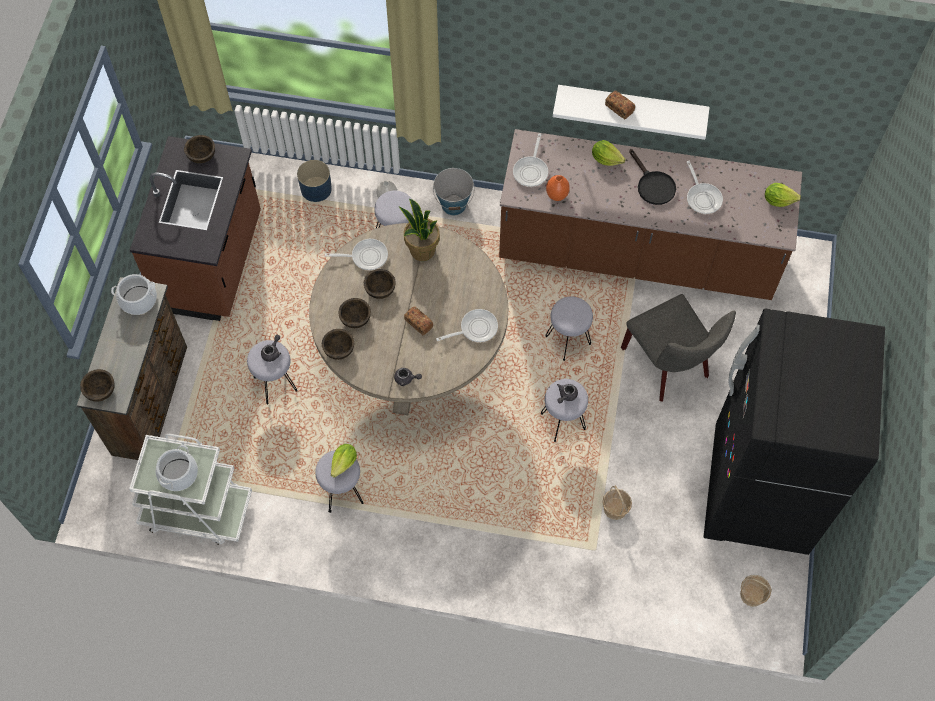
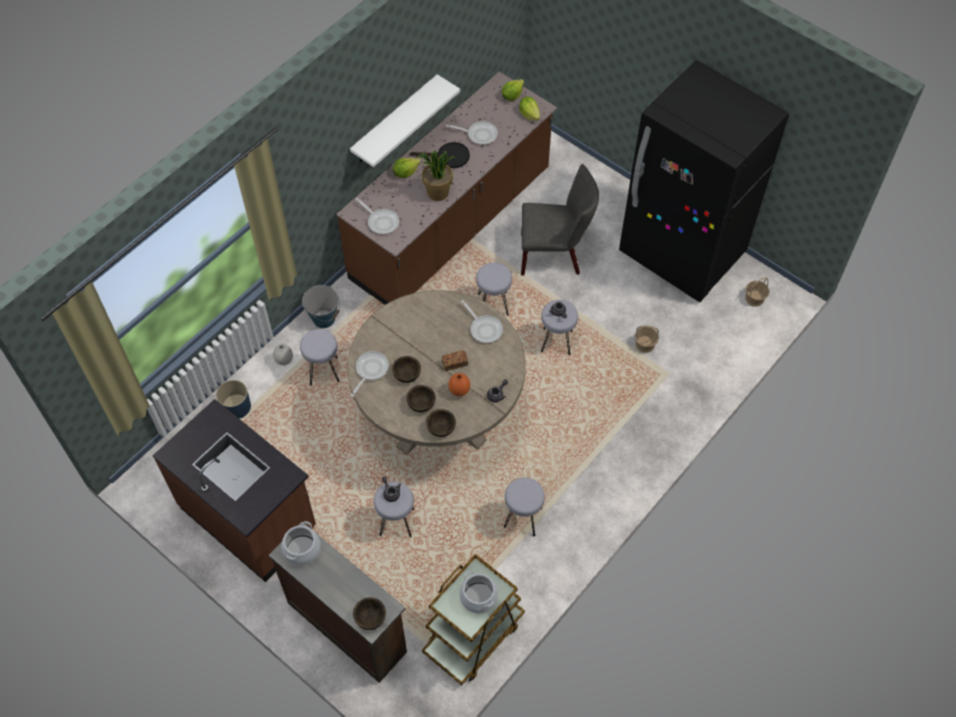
camera: 60 degrees left, 5 degrees down
white cart [129,434,252,545] -> brown cart [422,554,525,685]
brown bowl [184,135,215,163] -> none
lettuce [331,444,357,477] -> lettuce moved to [519,97,540,121]
potted plant [399,199,440,261] -> potted plant moved to [416,150,455,201]
frying pan [436,309,498,343] -> frying pan turned 135 degrees clockwise [461,300,503,343]
orange vase [546,175,570,201] -> orange vase moved to [448,373,470,397]
bread [605,91,635,119] -> none

